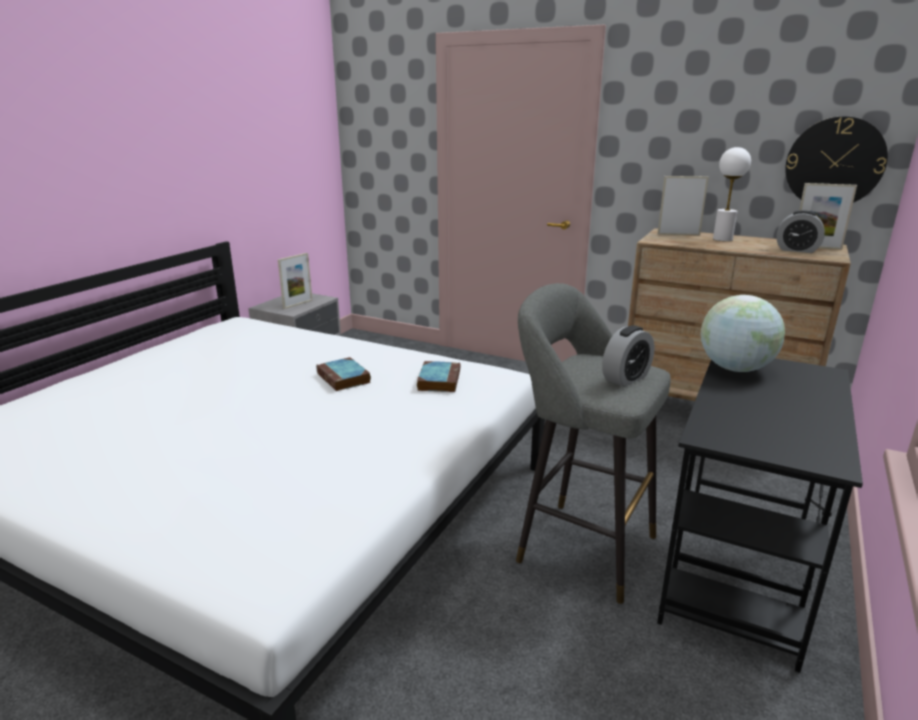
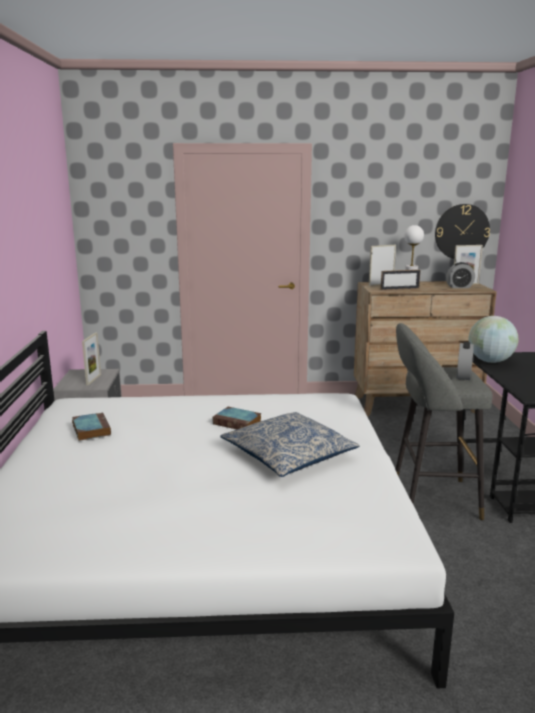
camera: 30 degrees left, 5 degrees down
book [417,361,460,392] -> book moved to [72,412,111,441]
none -> pillow [220,412,360,477]
none -> picture frame [380,270,421,290]

